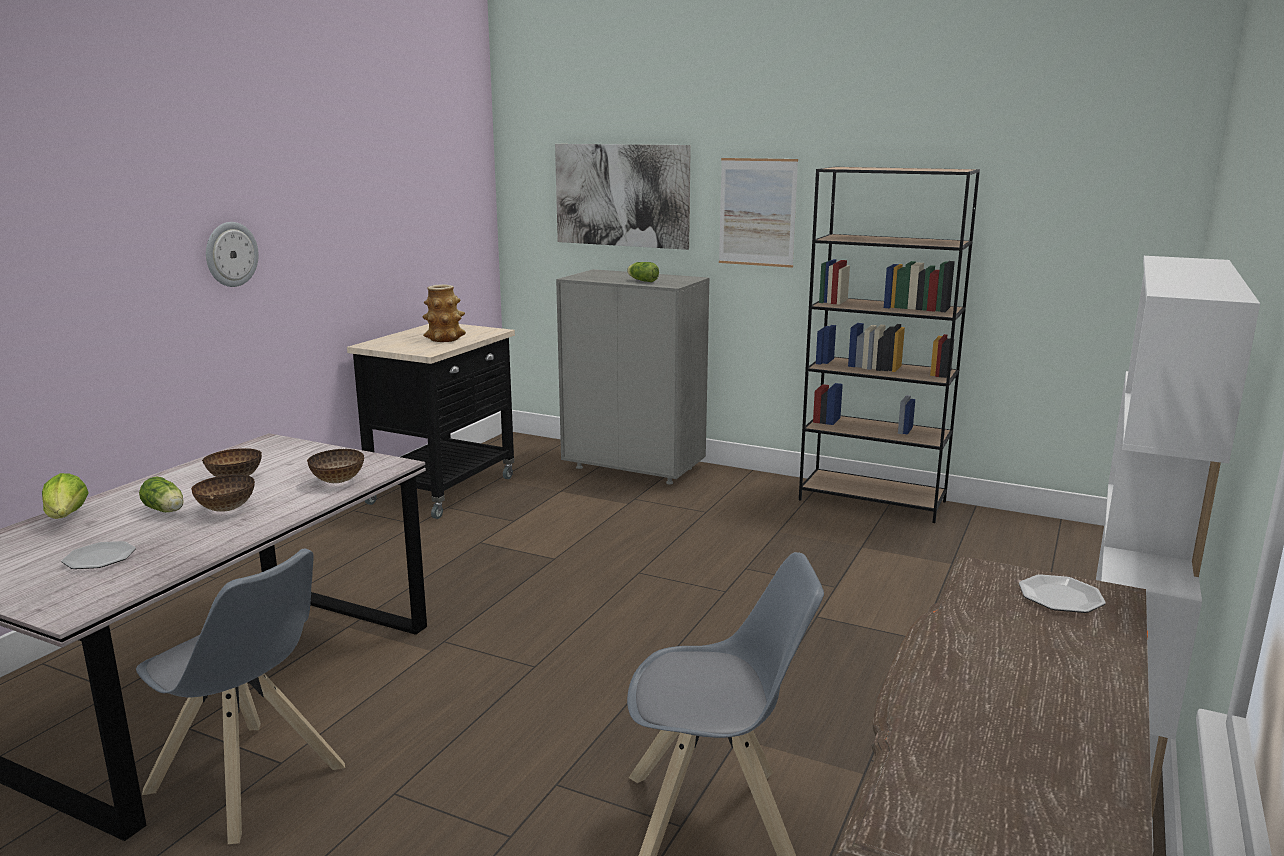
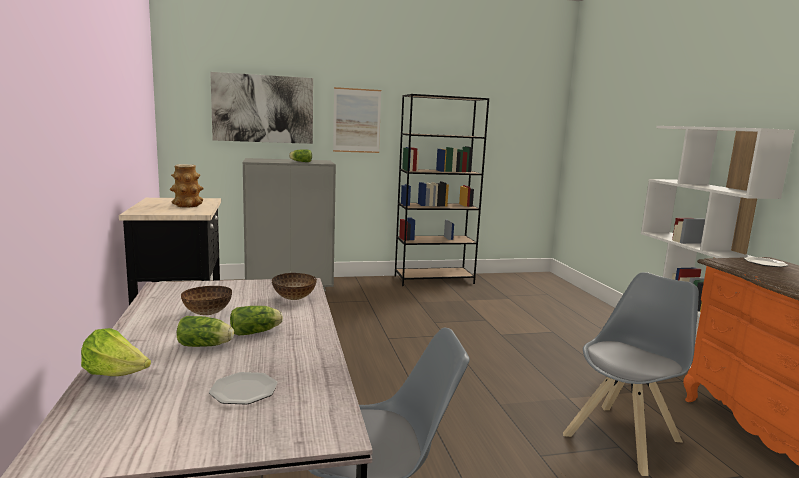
camera: 40 degrees left, 5 degrees down
bowl [191,474,255,512] -> lettuce [230,306,283,336]
wall clock [206,222,259,287] -> none

